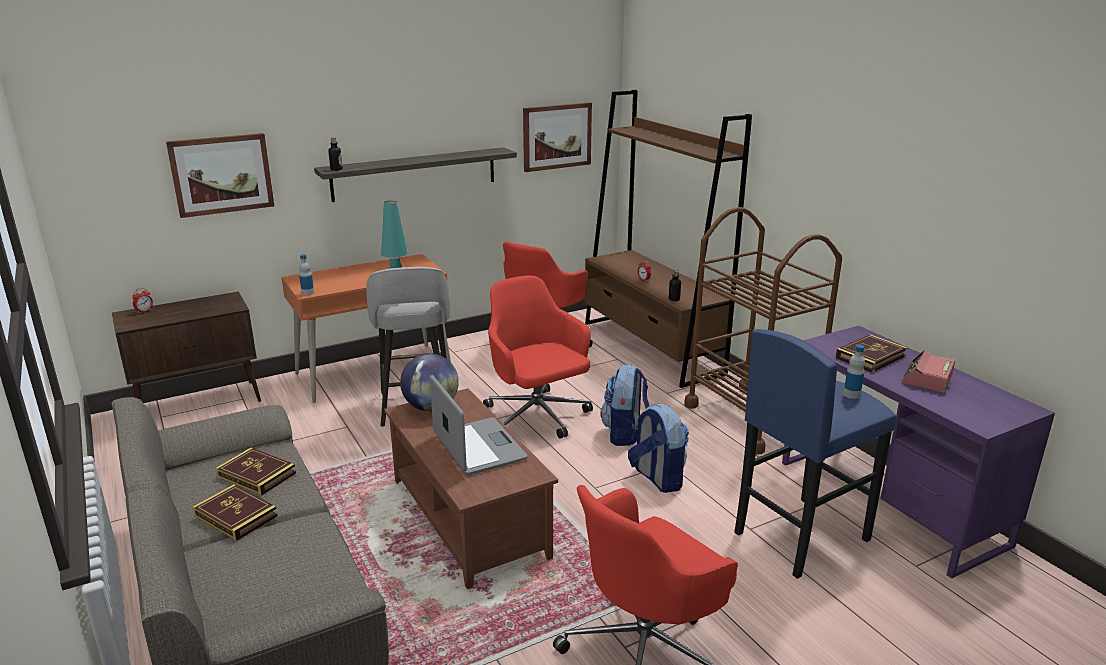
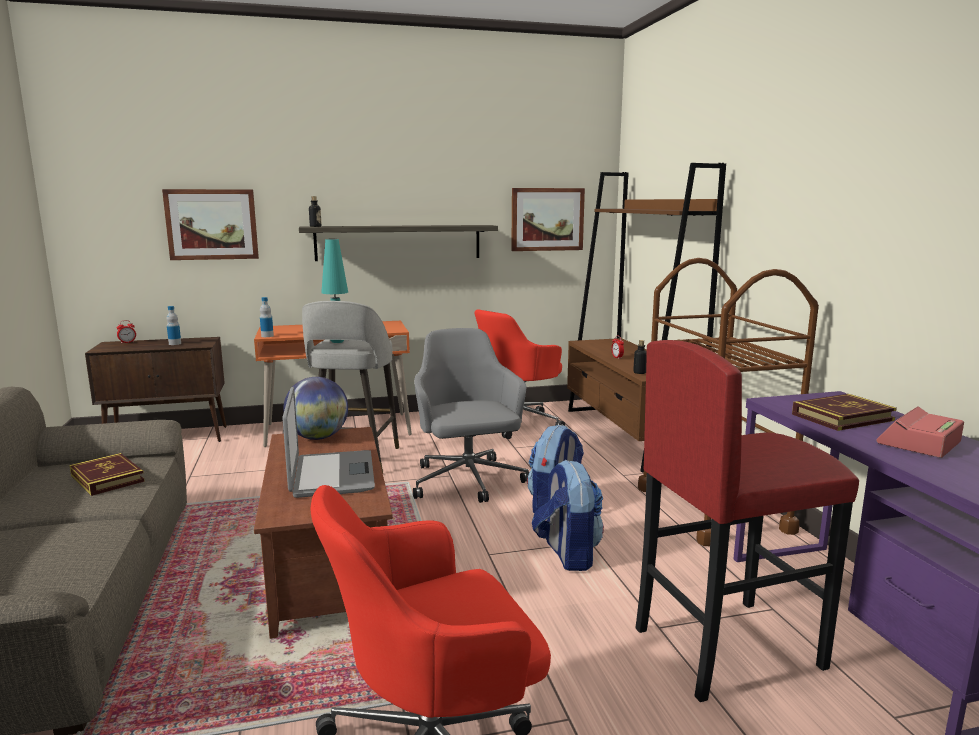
camera: 15 degrees right, 10 degrees down
book [193,484,278,541] -> none
red office chair [483,276,593,439] -> grey office chair [413,328,529,503]
blue stool [734,329,897,579] -> red stool [635,340,859,702]
bottle [843,344,865,399] -> bottle moved to [166,306,181,345]

